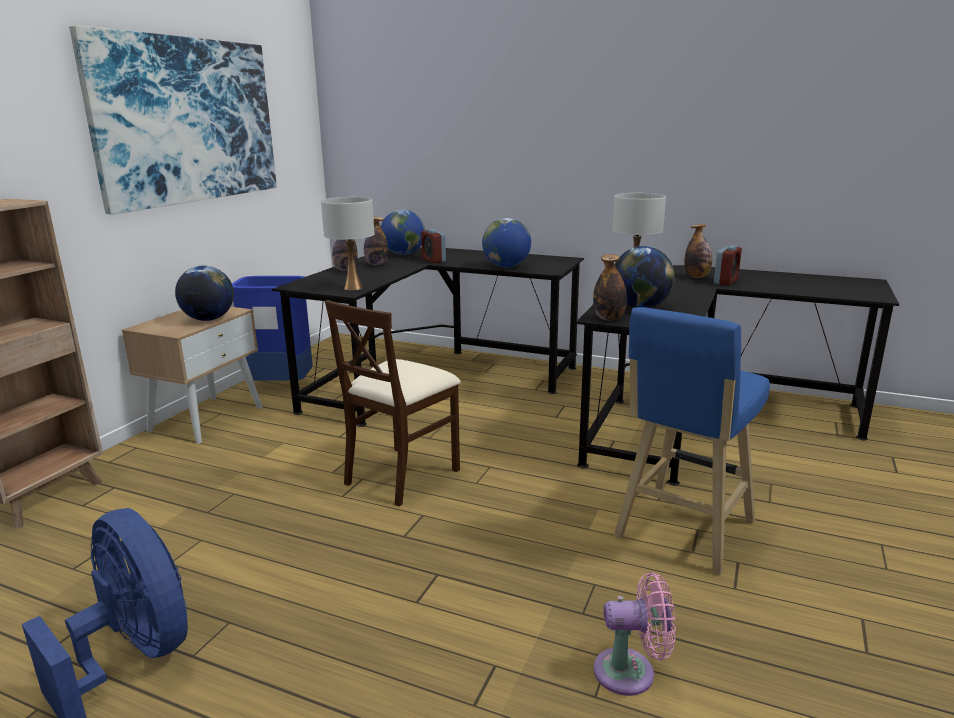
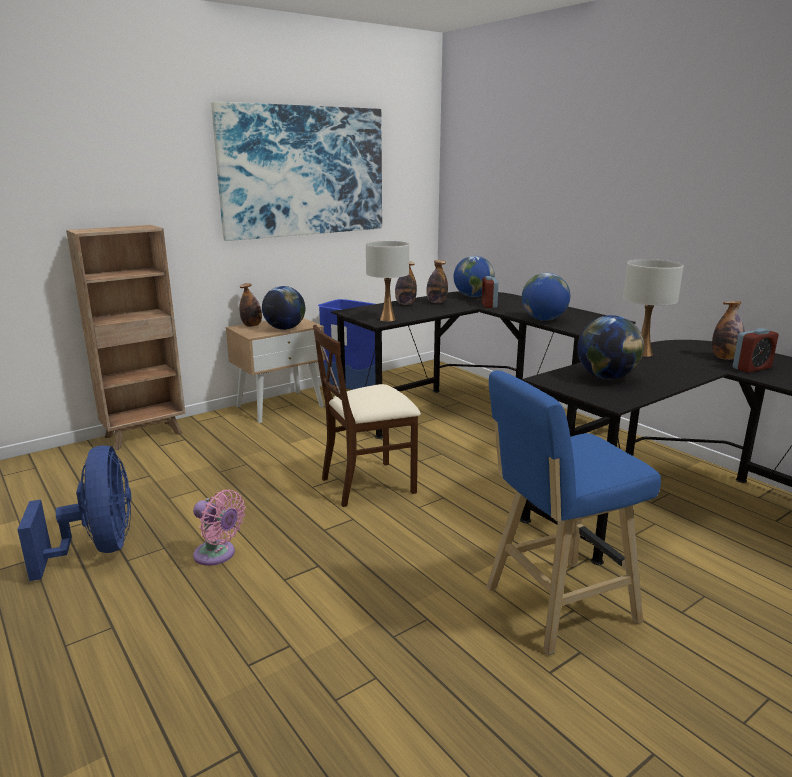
camera: 30 degrees right, 0 degrees up
bottle [593,254,627,321] -> bottle moved to [239,283,262,327]
pink fan [594,572,676,696] -> pink fan moved to [193,490,245,566]

